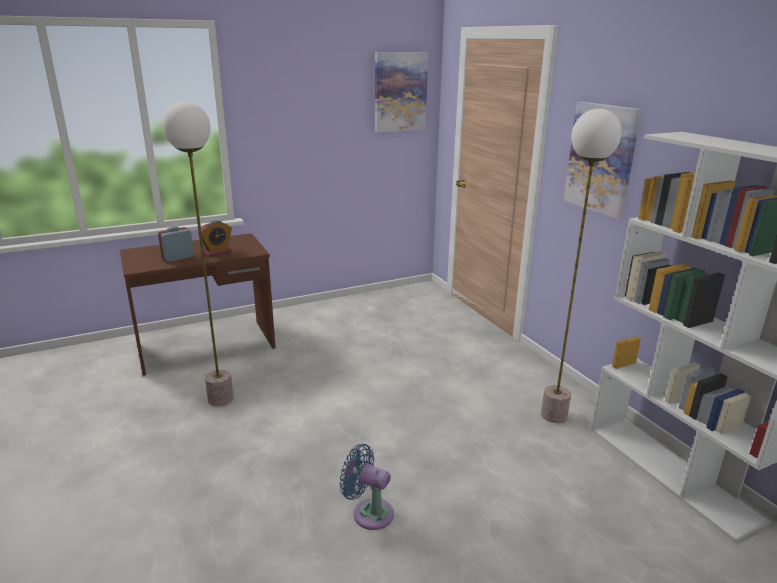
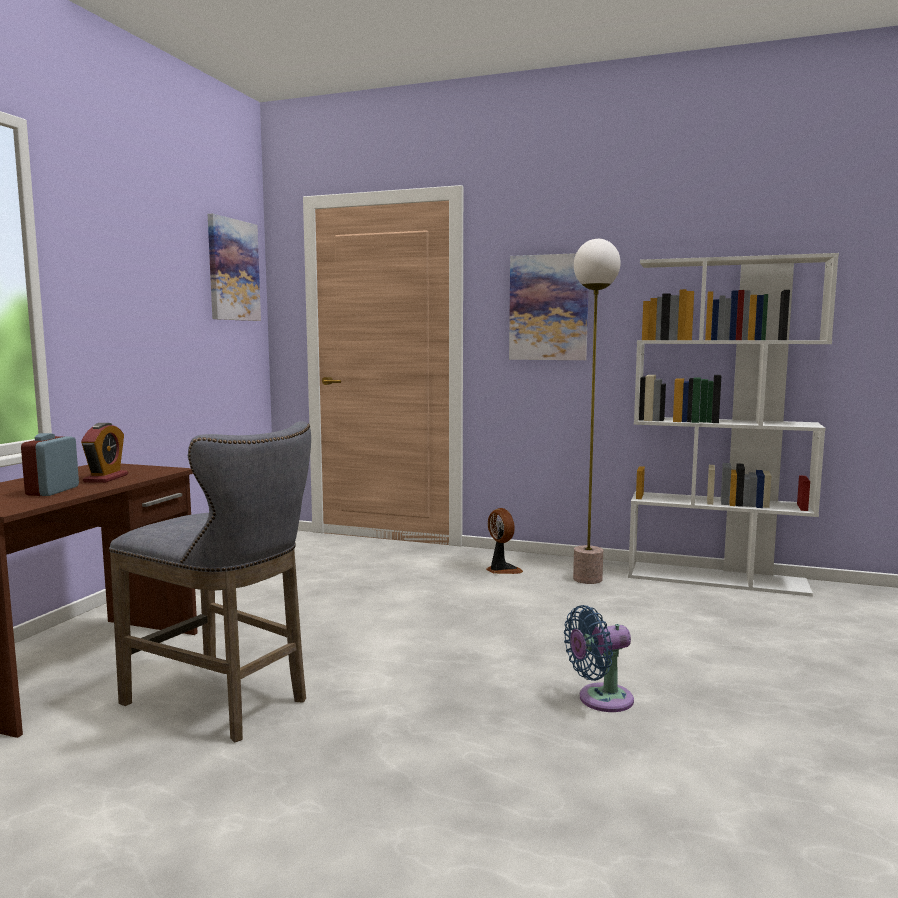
camera: 45 degrees left, 15 degrees down
floor lamp [162,101,234,406] -> grey stool [109,421,311,743]
none -> fan [486,508,523,574]

